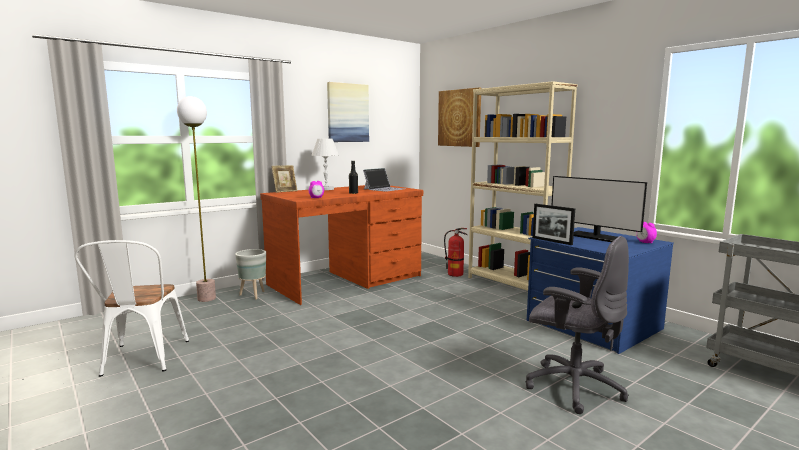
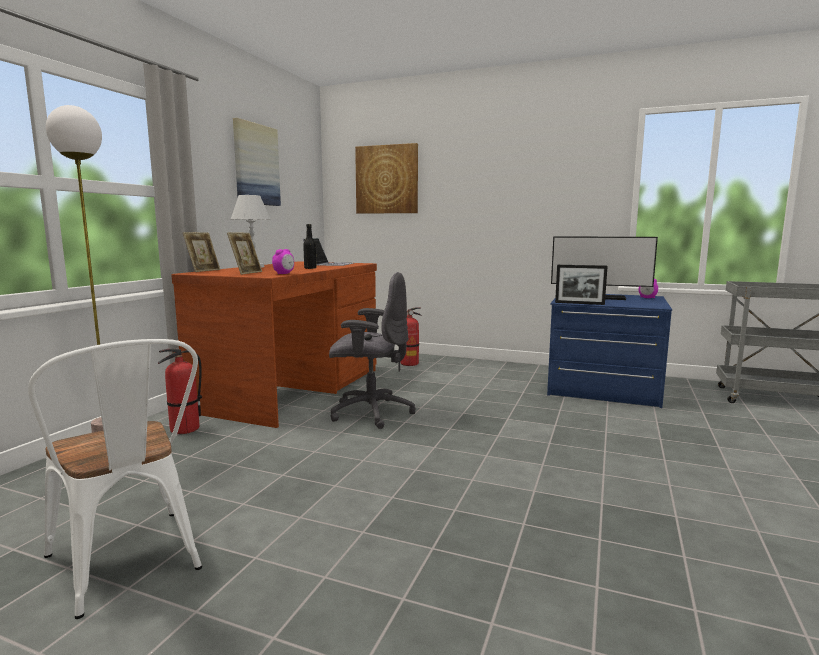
camera: 30 degrees left, 0 degrees up
grey planter [235,249,266,300] -> fire extinguisher [158,349,202,434]
beige bookcase [468,81,578,291] -> none
grey office chair [526,236,629,414] -> grey office chair moved to [329,272,416,429]
none -> picture frame [227,232,262,275]

